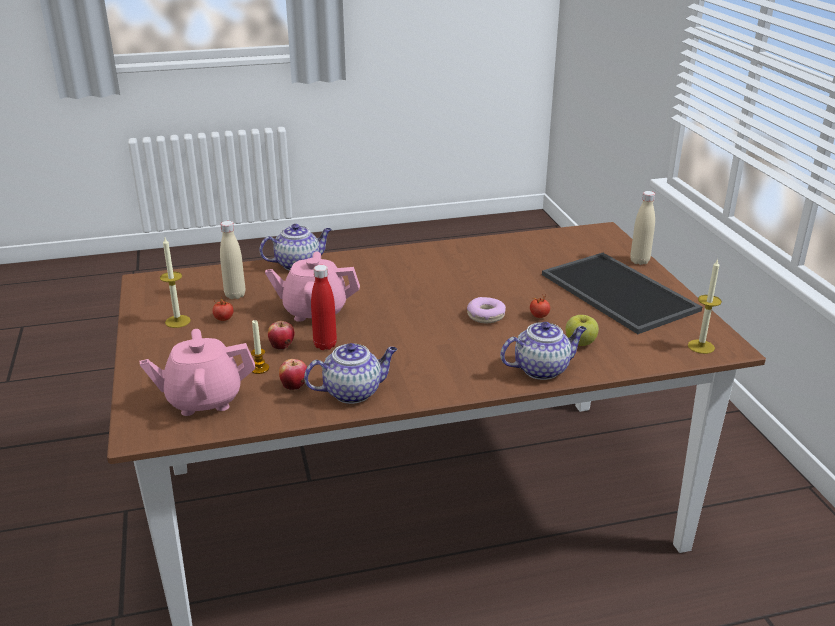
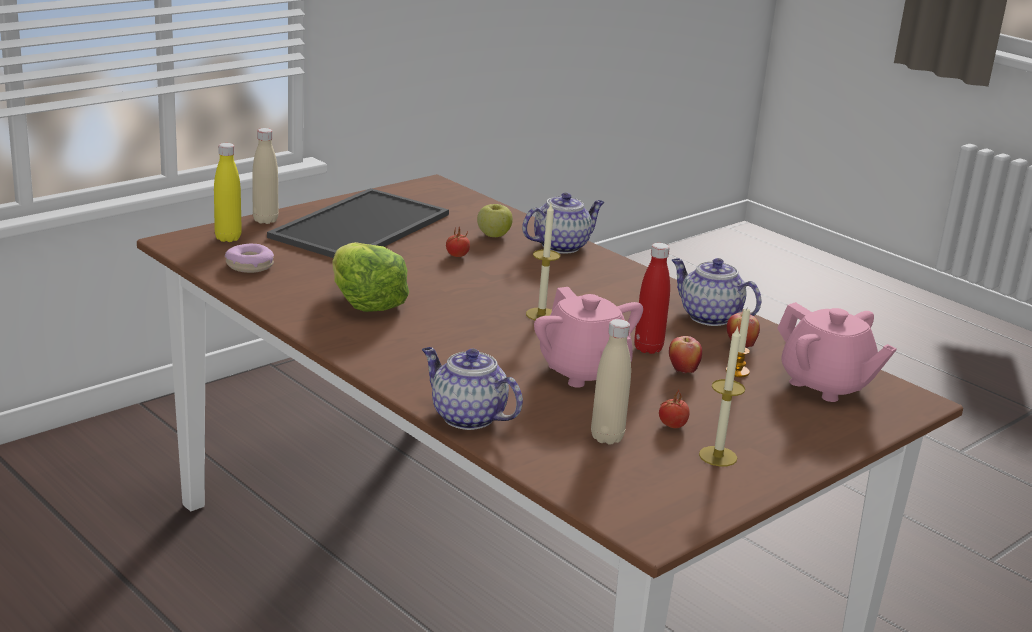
camera: 120 degrees left, 5 degrees down
donut [467,297,506,323] -> donut moved to [225,244,274,273]
teapot [500,322,587,380] -> teapot turned 105 degrees clockwise [522,192,605,254]
candle [688,258,722,354] -> candle moved to [526,204,560,320]
none -> yellow bottle [214,143,242,242]
none -> lettuce [332,242,409,312]

